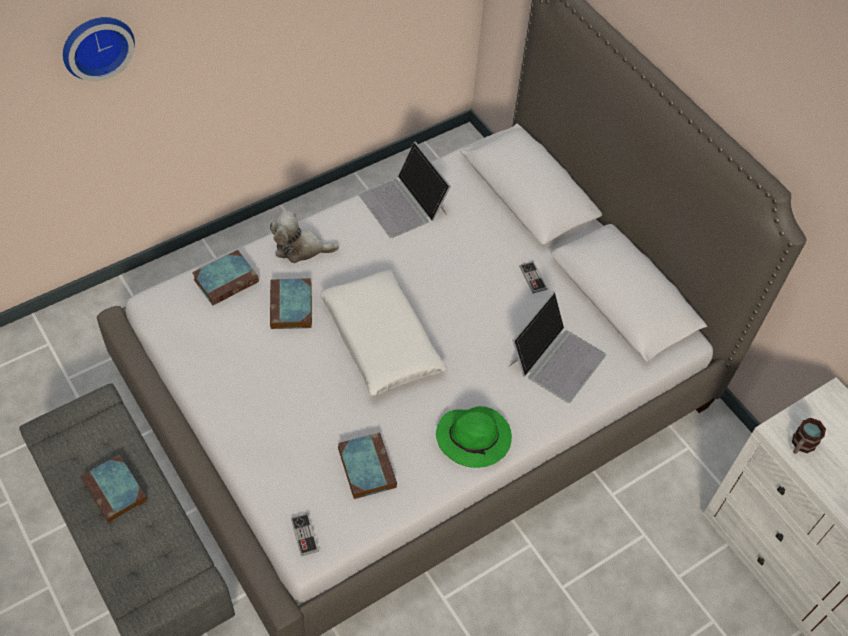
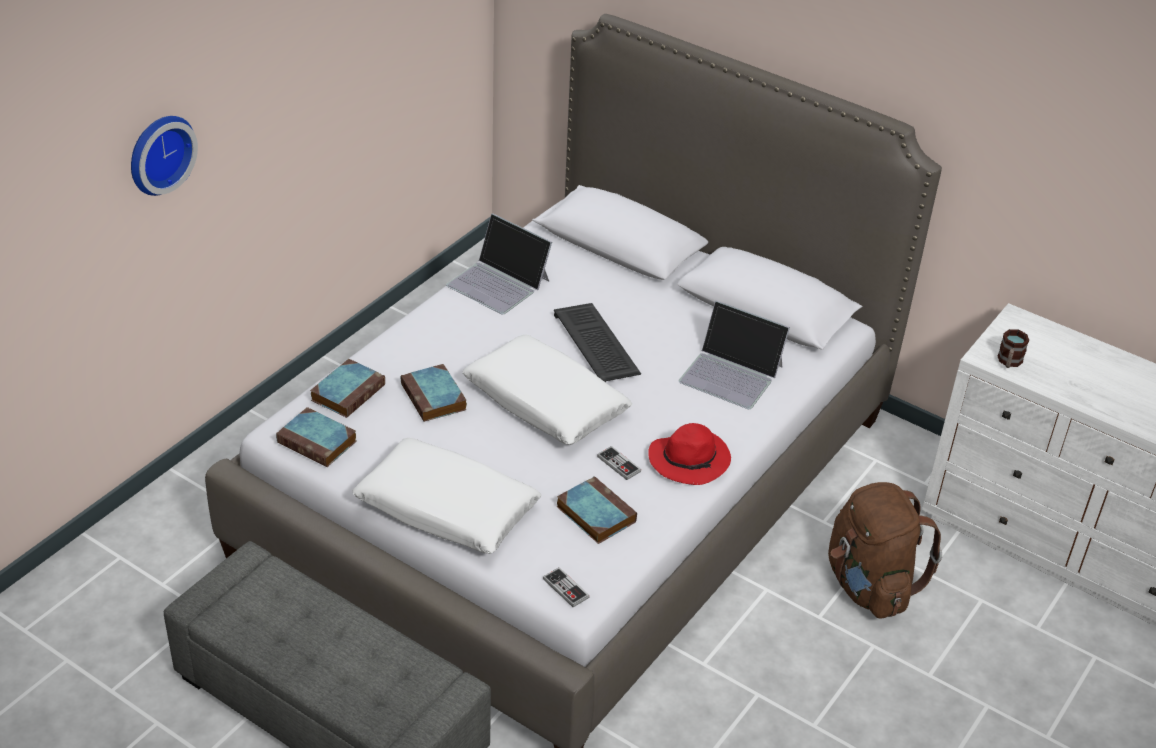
camera: 20 degrees left, 15 degrees down
book [81,455,148,524] -> book moved to [276,407,357,467]
plush toy [270,211,339,263] -> none
green hat [436,406,512,468] -> red hat [648,423,731,485]
laptop [509,291,606,403] -> laptop turned 105 degrees clockwise [678,301,790,409]
game controller [519,261,548,294] -> game controller moved to [597,446,641,480]
none -> white pillow [352,438,542,554]
none -> keyboard [554,303,641,382]
none -> brown backpack [828,482,942,619]

